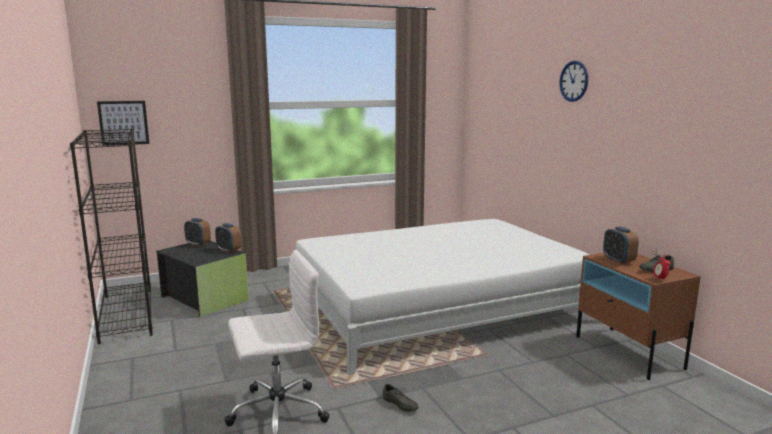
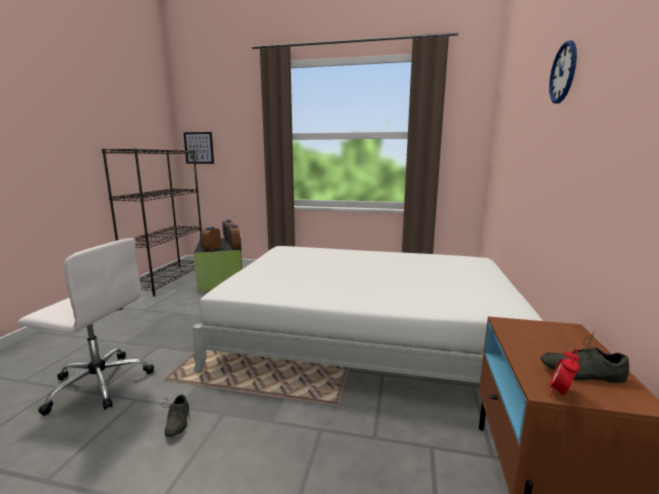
camera: 35 degrees right, 0 degrees up
alarm clock [603,226,639,264] -> alarm clock moved to [200,227,221,251]

